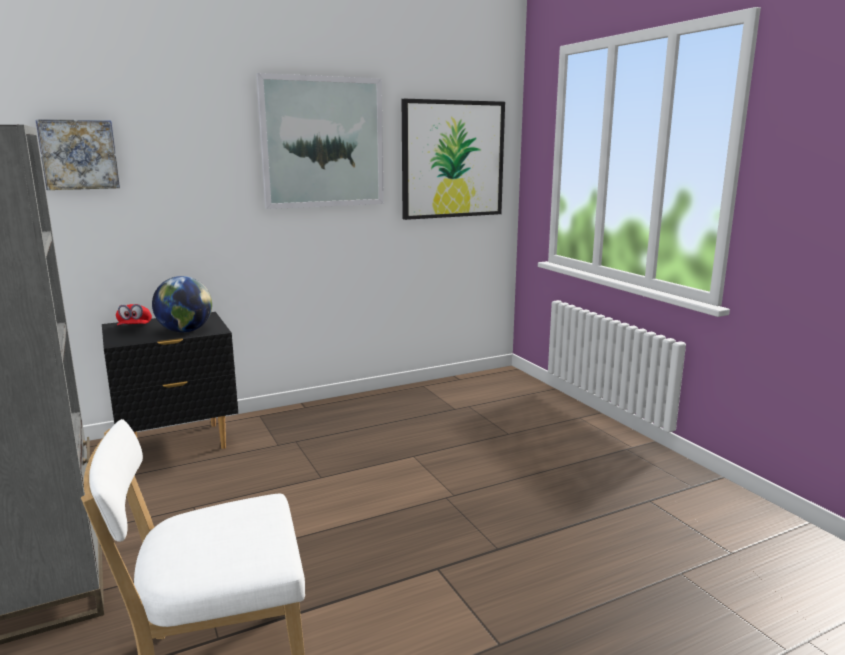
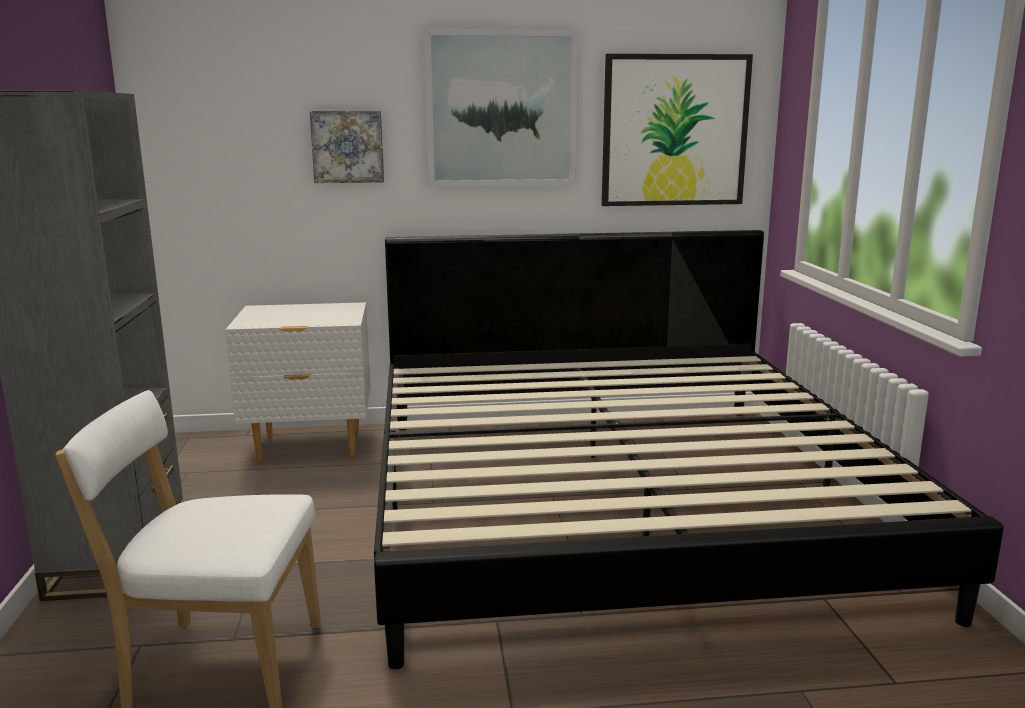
camera: 20 degrees right, 0 degrees up
picture [35,119,120,190] -> picture moved to [310,111,384,183]
black nightstand [102,312,238,449] -> white nightstand [225,302,371,462]
red cap [116,304,152,326] -> none
globe [152,276,212,333] -> none
none -> bed [374,230,1004,669]

